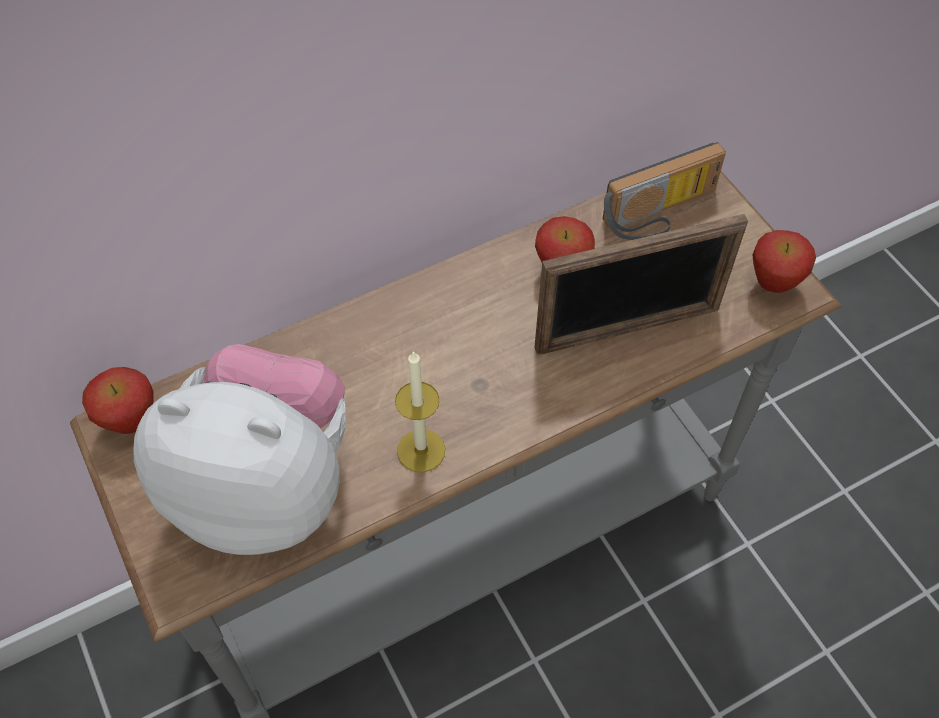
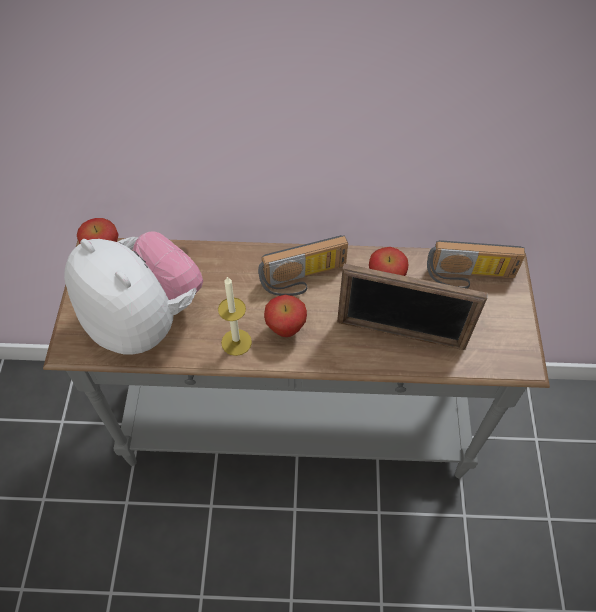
camera: 30 degrees right, 0 degrees up
apple [752,230,816,293] -> apple moved to [264,295,307,337]
none -> radio [258,235,348,296]

